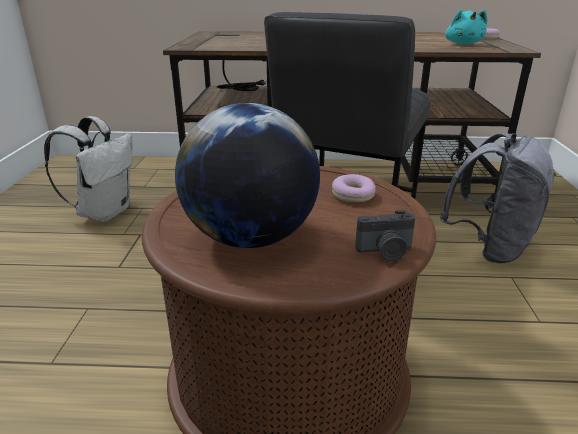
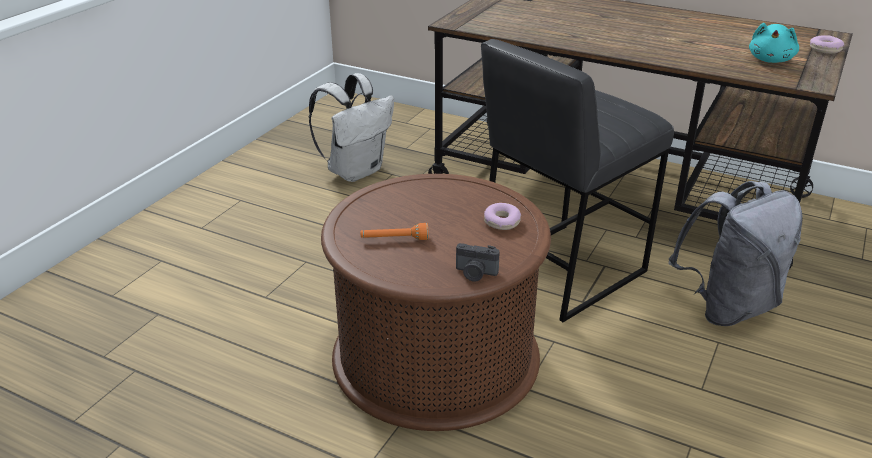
camera: 25 degrees right, 5 degrees up
globe [175,103,320,248] -> orange flashlight [360,223,429,240]

